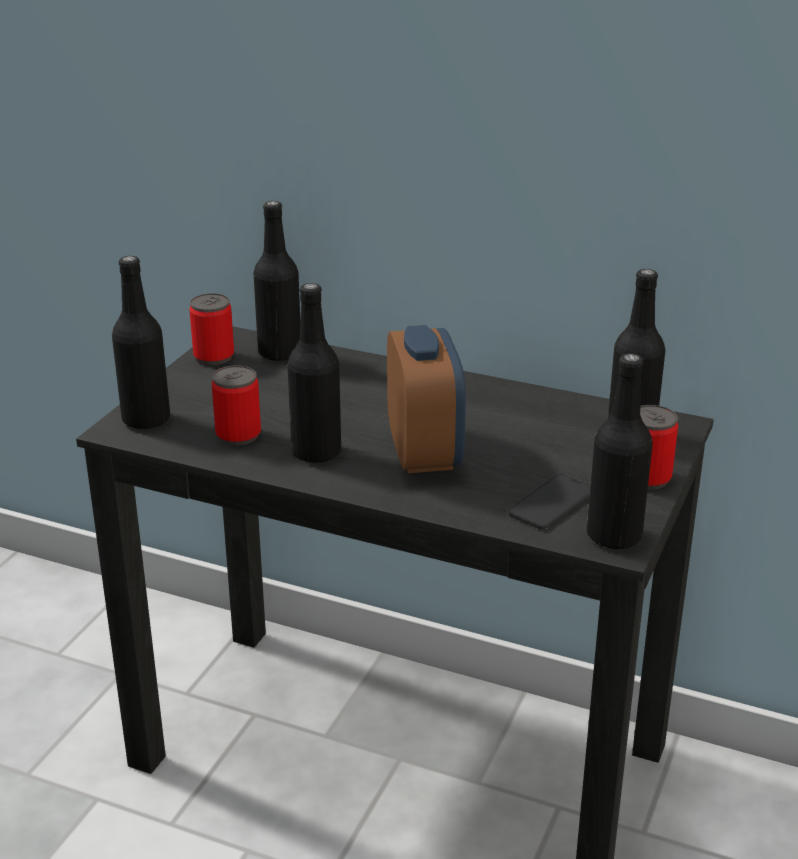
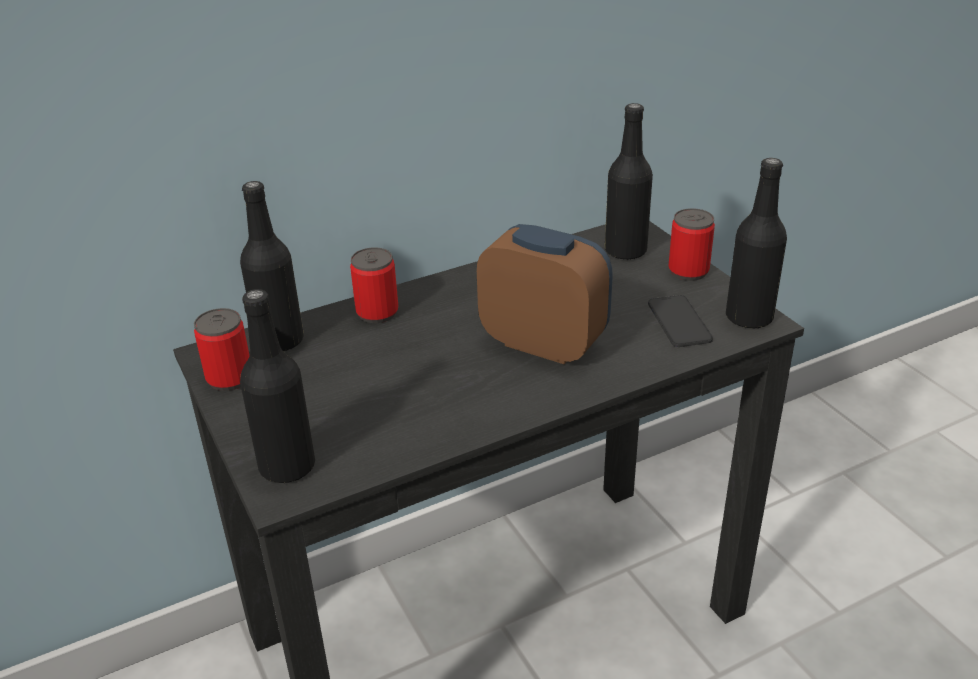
camera: 50 degrees left, 5 degrees up
can [212,365,261,446] -> can moved to [350,247,399,323]
black bottle [287,283,341,463] -> none

